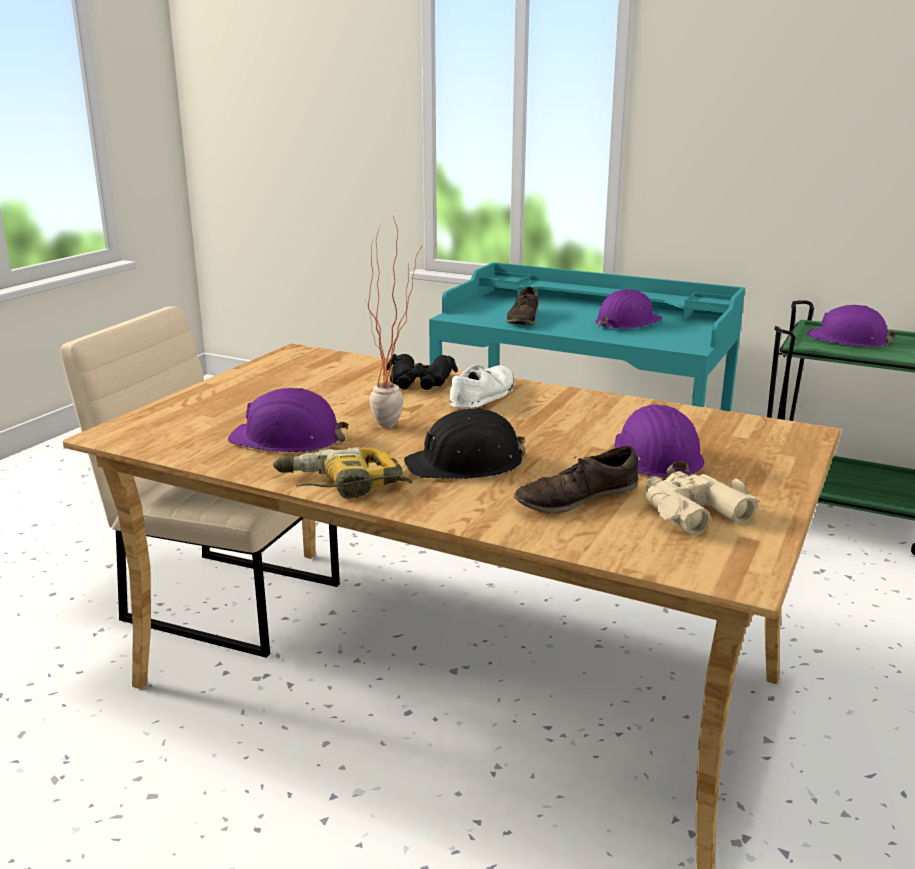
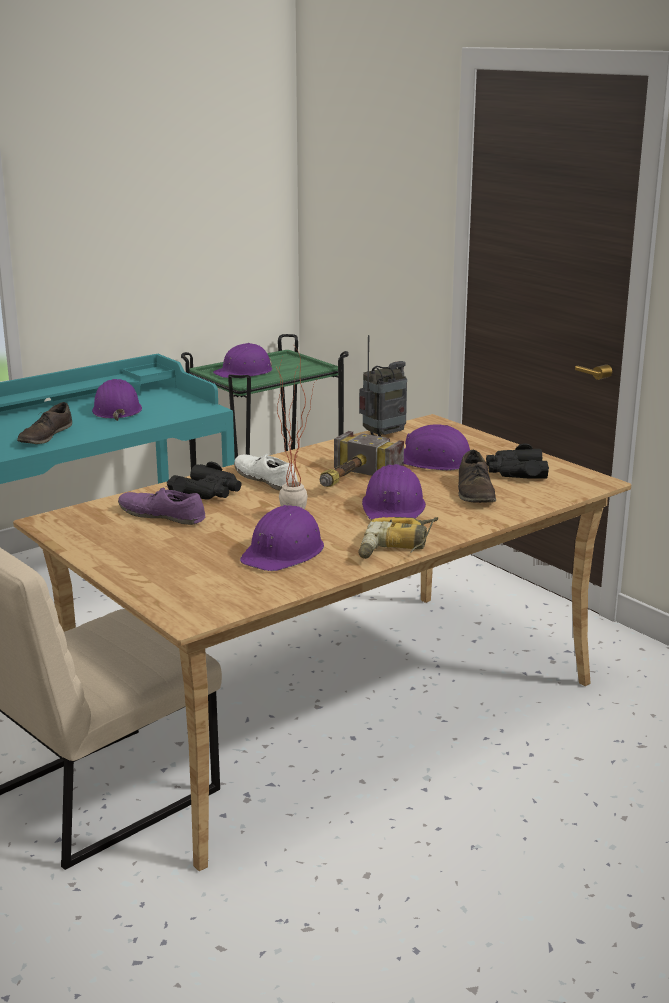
camera: 65 degrees left, 0 degrees up
black hard hat [404,407,525,479] -> purple hard hat [362,464,426,520]
brown shoe [506,287,538,325] -> brown shoe turned 75 degrees clockwise [17,402,72,444]
beige binoculars [645,471,759,536] -> black binoculars [486,443,549,479]
none -> purple shoe [118,486,205,525]
none -> hammer [319,431,404,487]
none -> radio [359,335,407,437]

